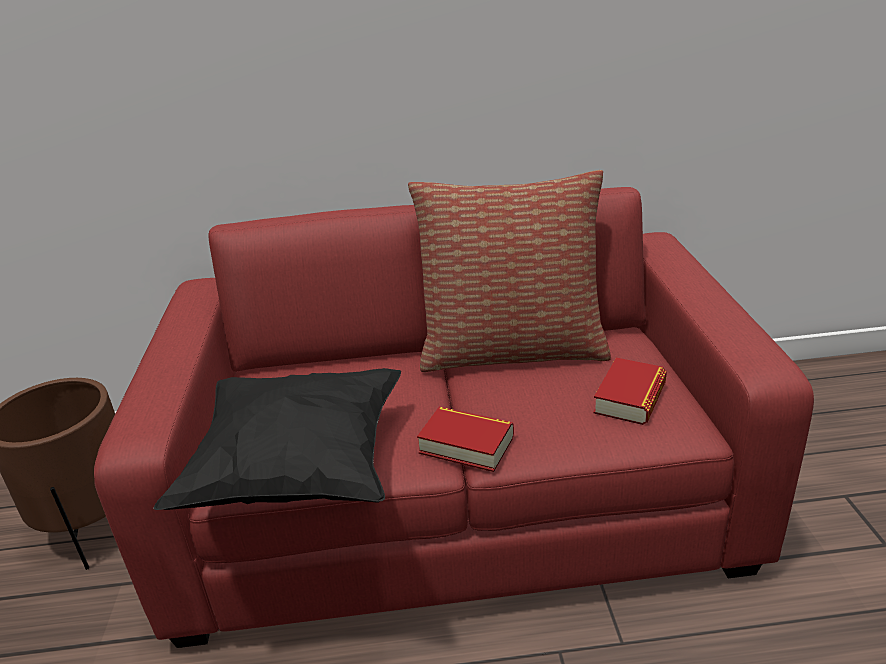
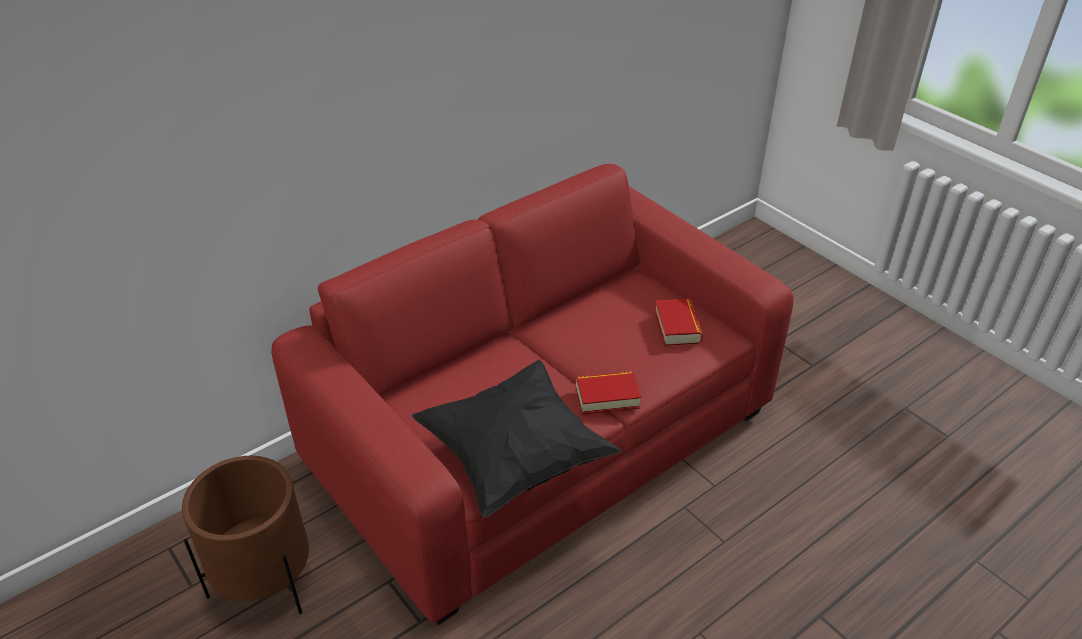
camera: 35 degrees left, 10 degrees up
pillow [408,170,611,372] -> none

